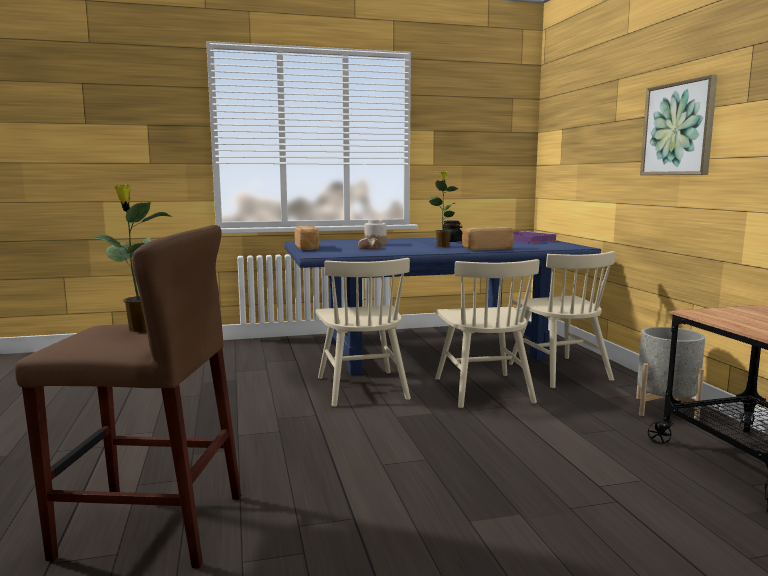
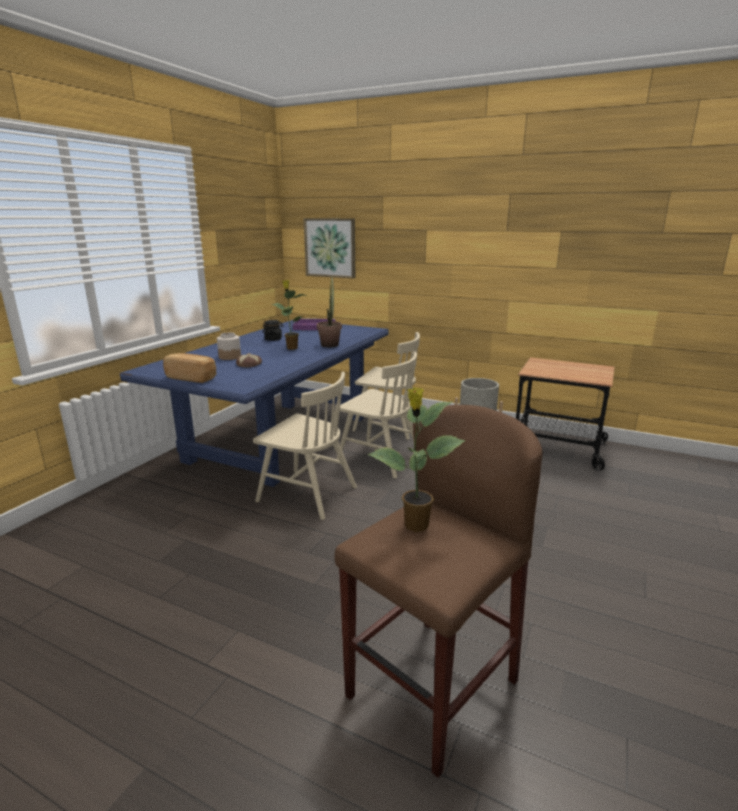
camera: 50 degrees left, 10 degrees up
bread [462,227,514,250] -> potted plant [317,275,342,347]
picture [640,75,718,175] -> picture moved to [303,218,355,278]

